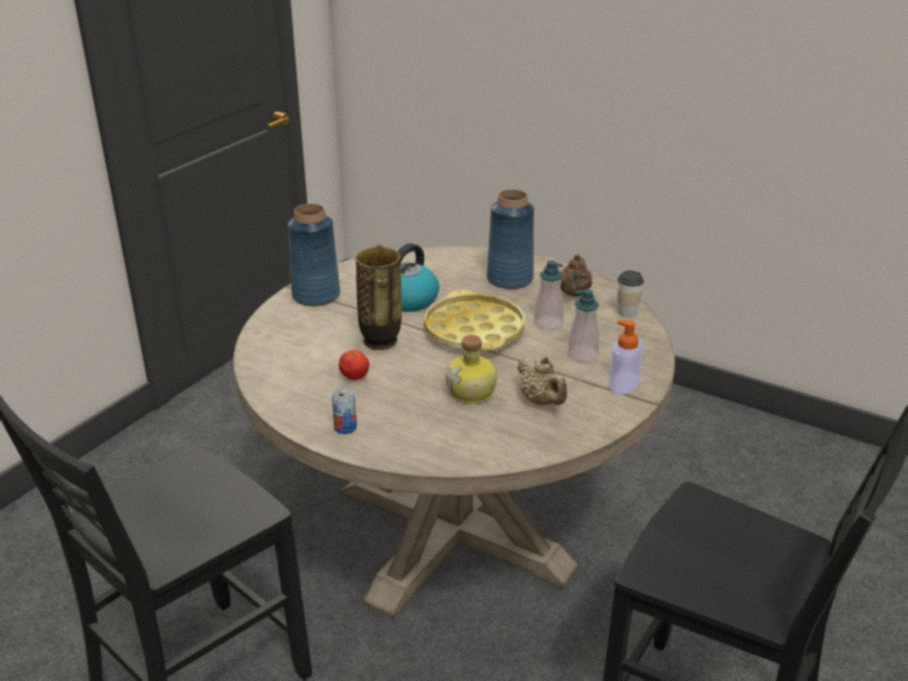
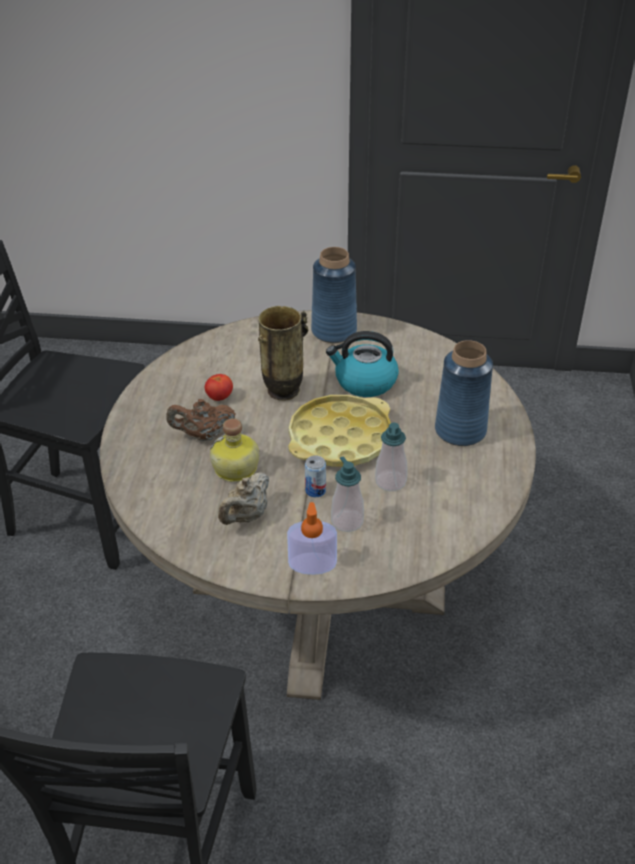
camera: 65 degrees right, 10 degrees up
can [332,387,357,434] -> can moved to [305,455,326,497]
brown teapot [561,254,592,297] -> brown teapot moved to [166,399,235,441]
cup [617,271,644,317] -> none

